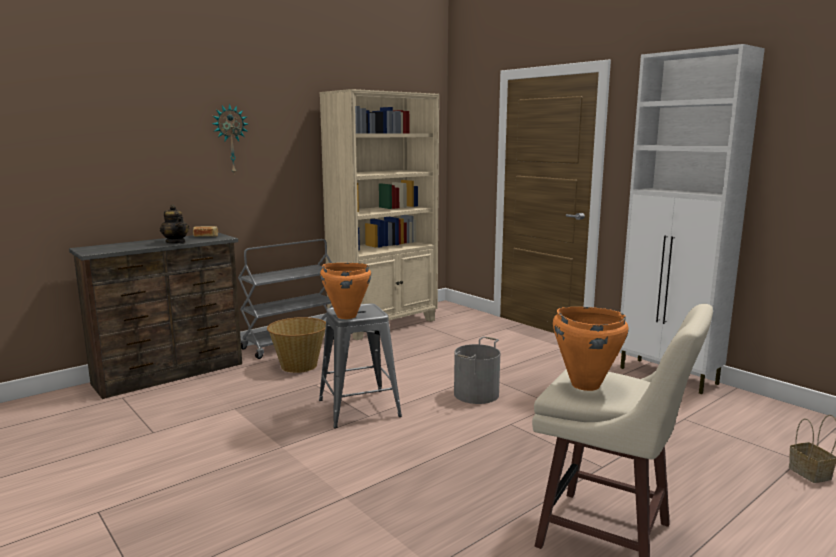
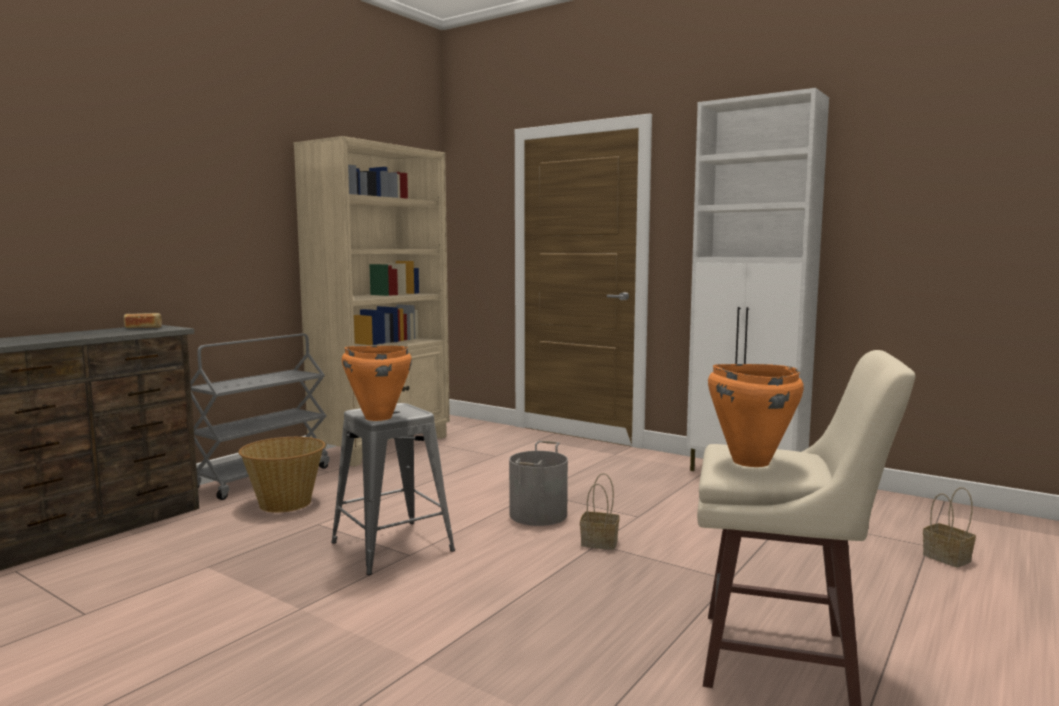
camera: 15 degrees left, 5 degrees down
teapot [160,205,189,244] -> none
wall clock [212,104,248,173] -> none
none -> basket [580,473,620,550]

